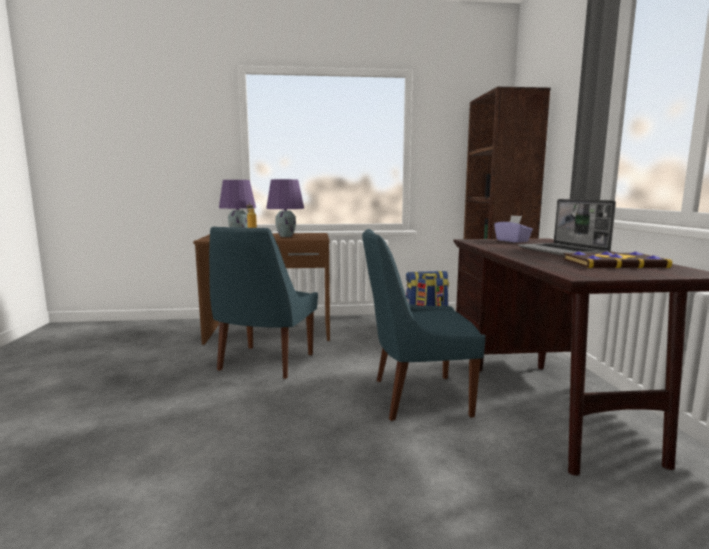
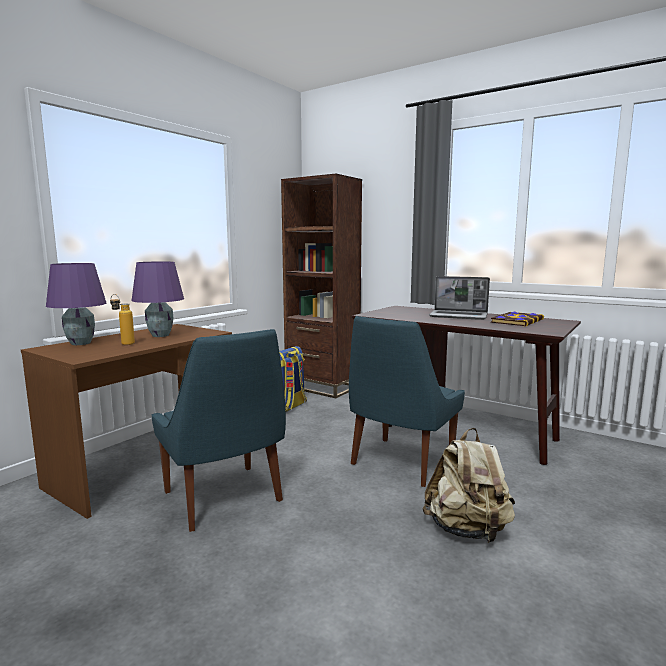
camera: 50 degrees left, 0 degrees up
purple tissue box [494,215,533,243] -> none
none -> beige backpack [422,428,515,543]

